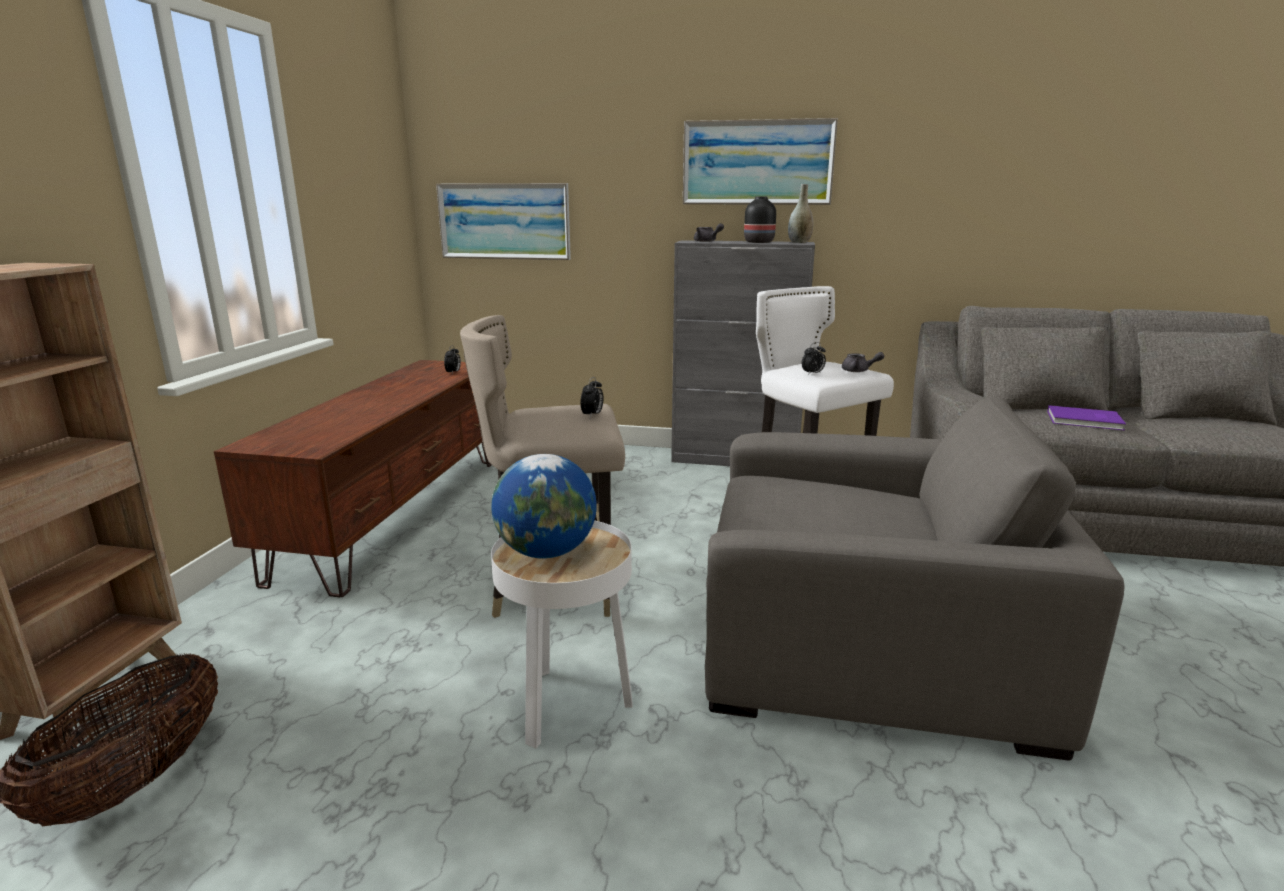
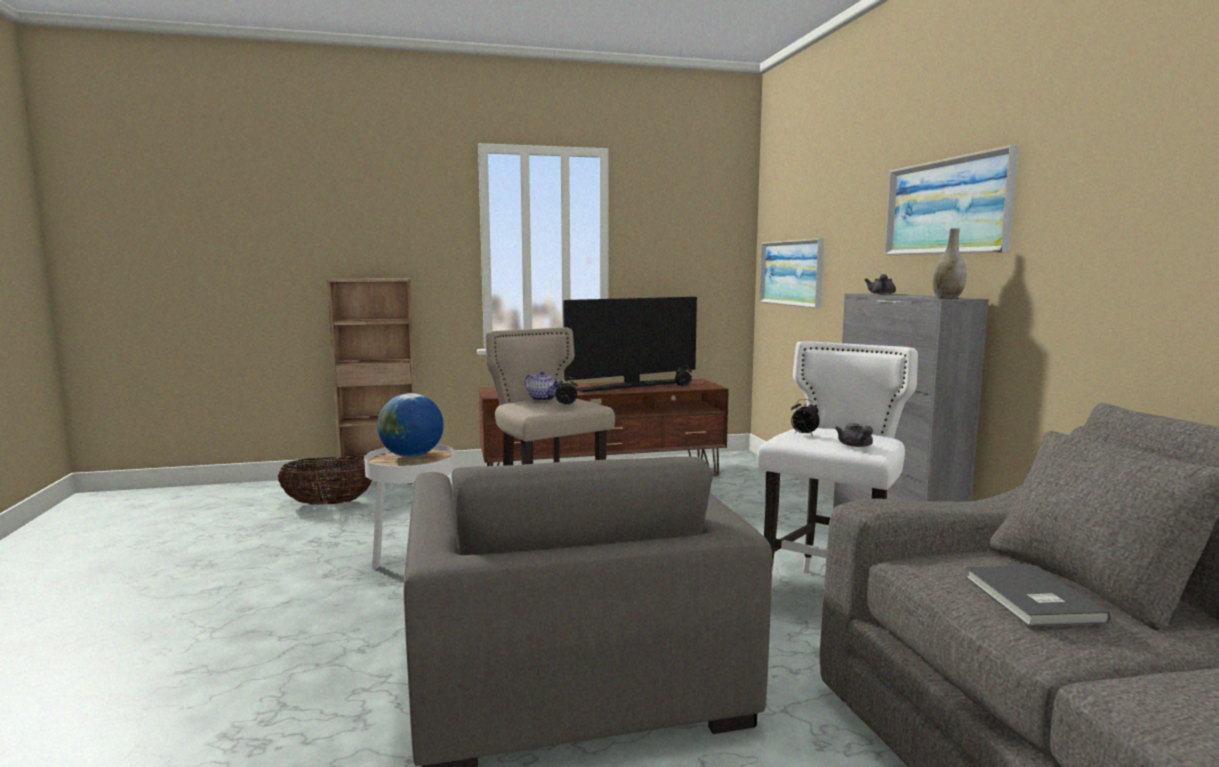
camera: 65 degrees right, 10 degrees down
black vase [744,197,776,243] -> none
purple book [1047,405,1126,430] -> grey book [965,565,1110,626]
none -> teapot [525,371,560,401]
none -> television [563,297,697,392]

